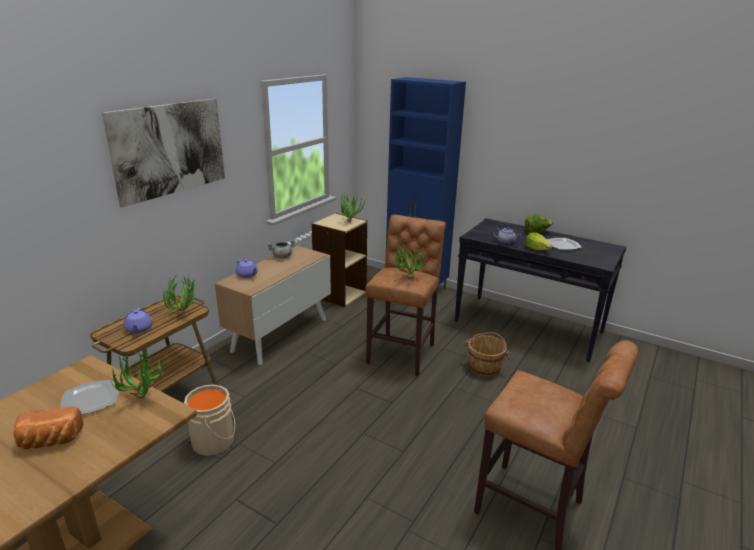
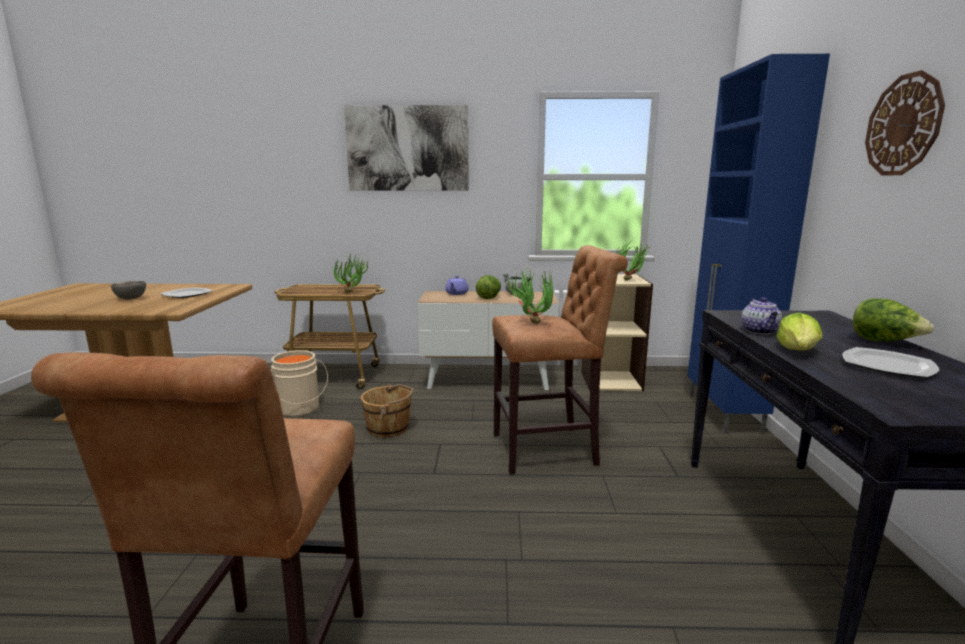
camera: 60 degrees right, 10 degrees down
bread [14,406,83,449] -> grey bowl [111,281,146,299]
potted plant [110,347,165,399] -> none
purple teapot [124,308,152,333] -> none
brown bucket [464,332,511,377] -> brown bucket moved to [361,384,414,437]
none -> lettuce [476,275,501,299]
none -> wall clock [865,70,945,176]

